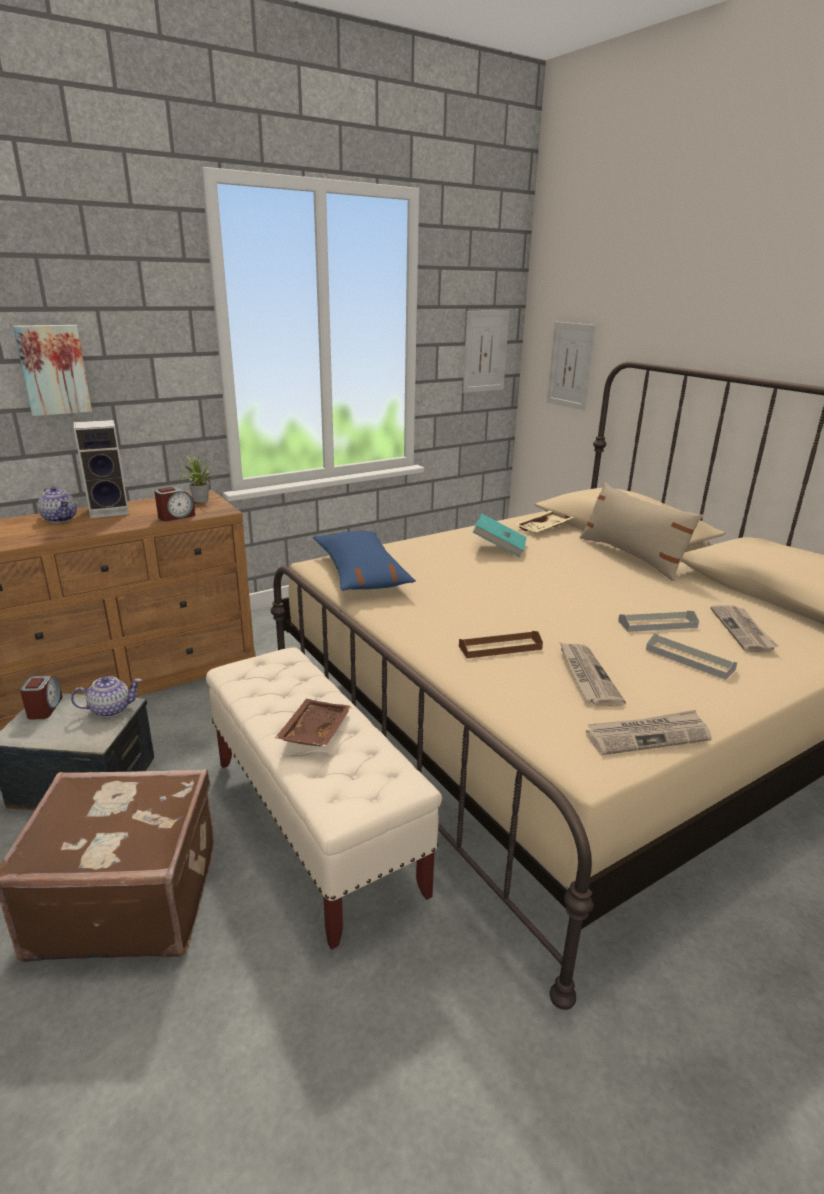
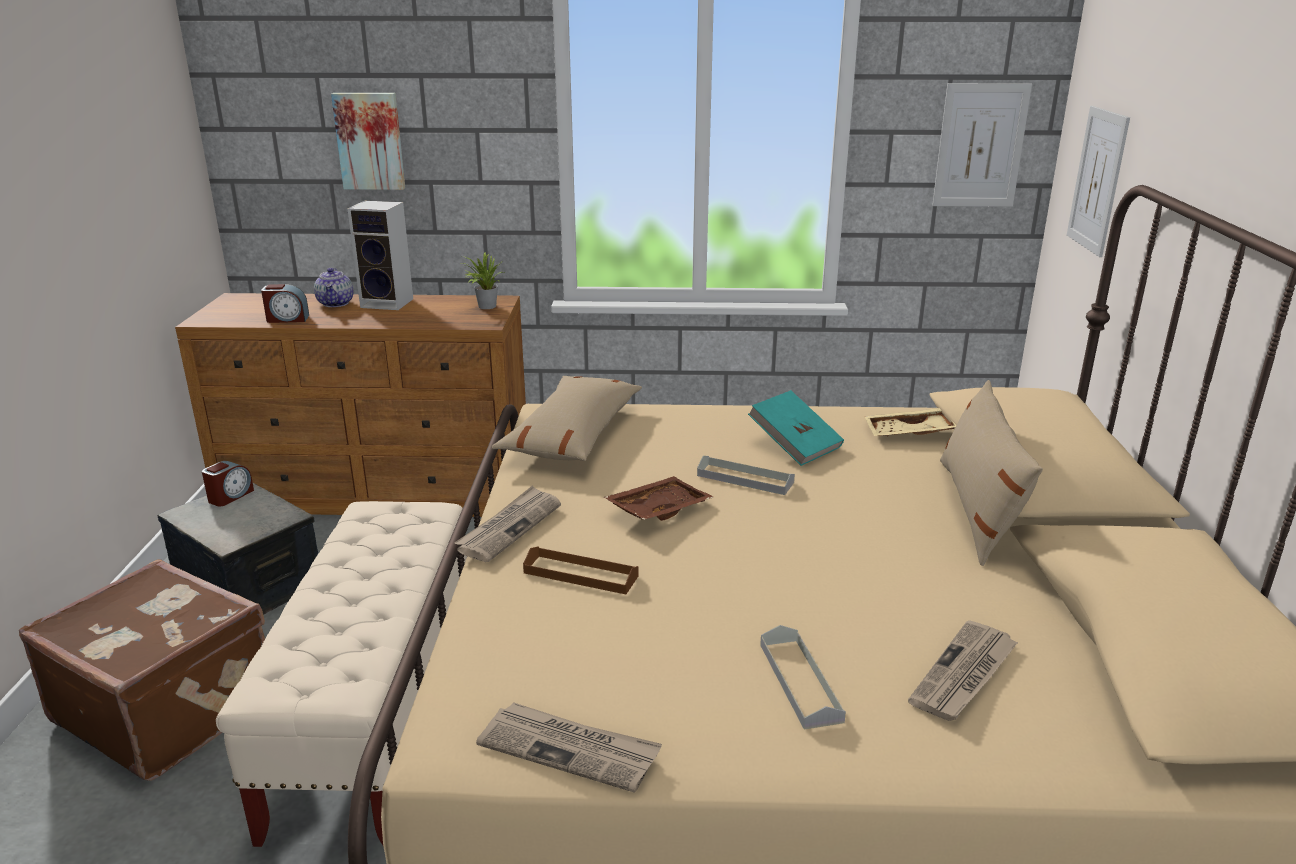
camera: 35 degrees right, 0 degrees up
teapot [71,676,142,717] -> none
alarm clock [154,487,195,521] -> alarm clock moved to [261,284,309,323]
brown tray [275,699,352,746] -> brown tray moved to [604,476,714,521]
blue pillow [313,530,416,591] -> beige pillow [492,376,642,461]
newspaper [559,642,626,706] -> newspaper moved to [455,486,561,562]
grey tray [618,611,699,632] -> grey tray moved to [697,456,795,495]

